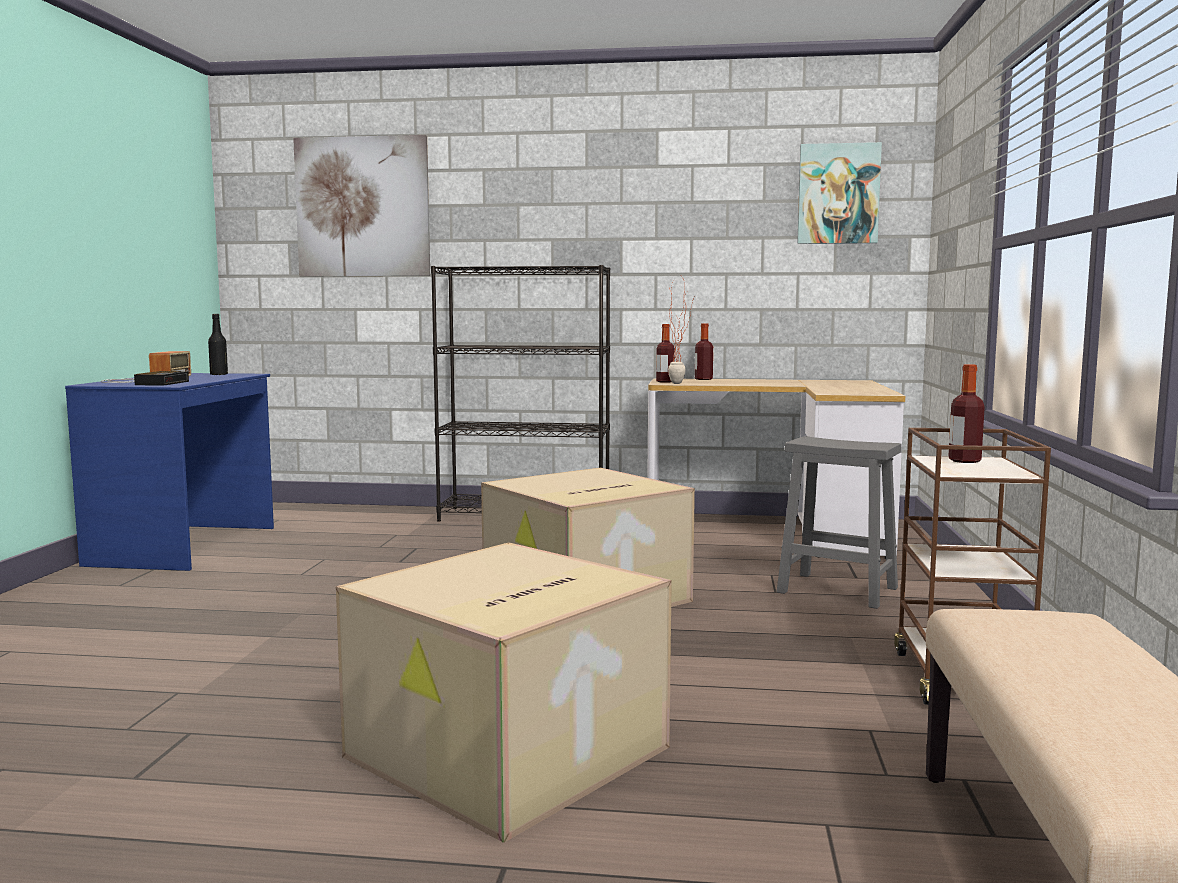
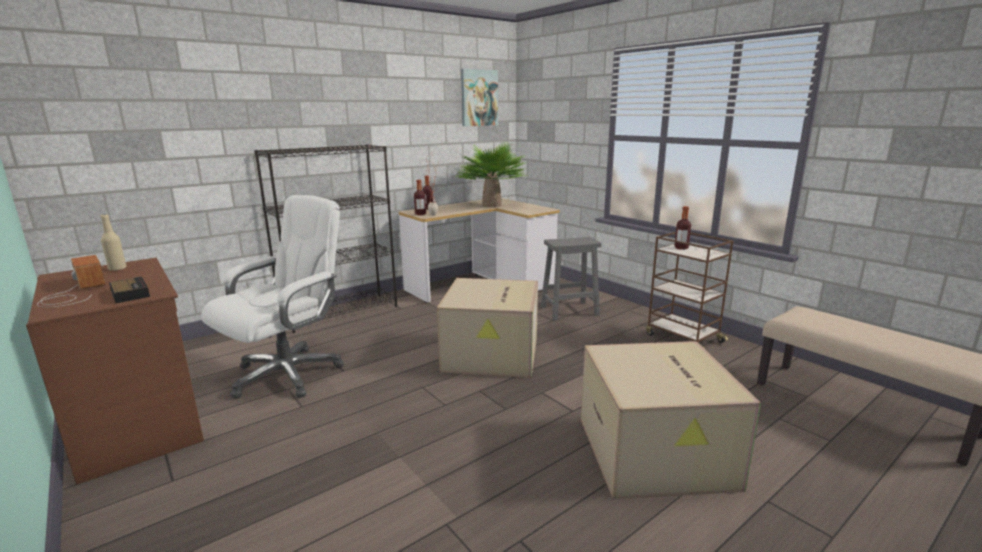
camera: 45 degrees left, 10 degrees up
blue desk [65,373,274,571] -> brown desk [26,258,204,485]
black bottle [208,314,228,375] -> beige bottle [101,214,127,271]
picture [293,135,430,276] -> none
none -> white office chair [201,195,344,399]
none -> potted plant [457,141,528,208]

